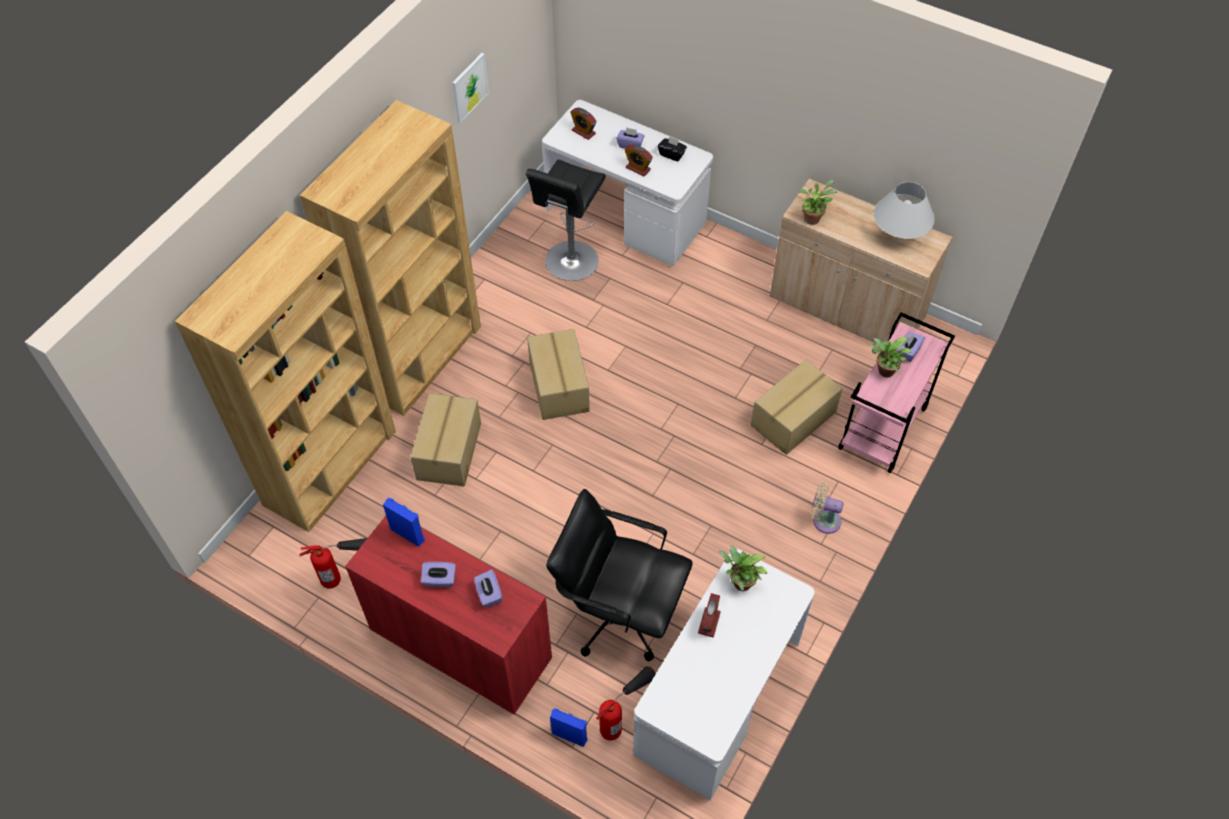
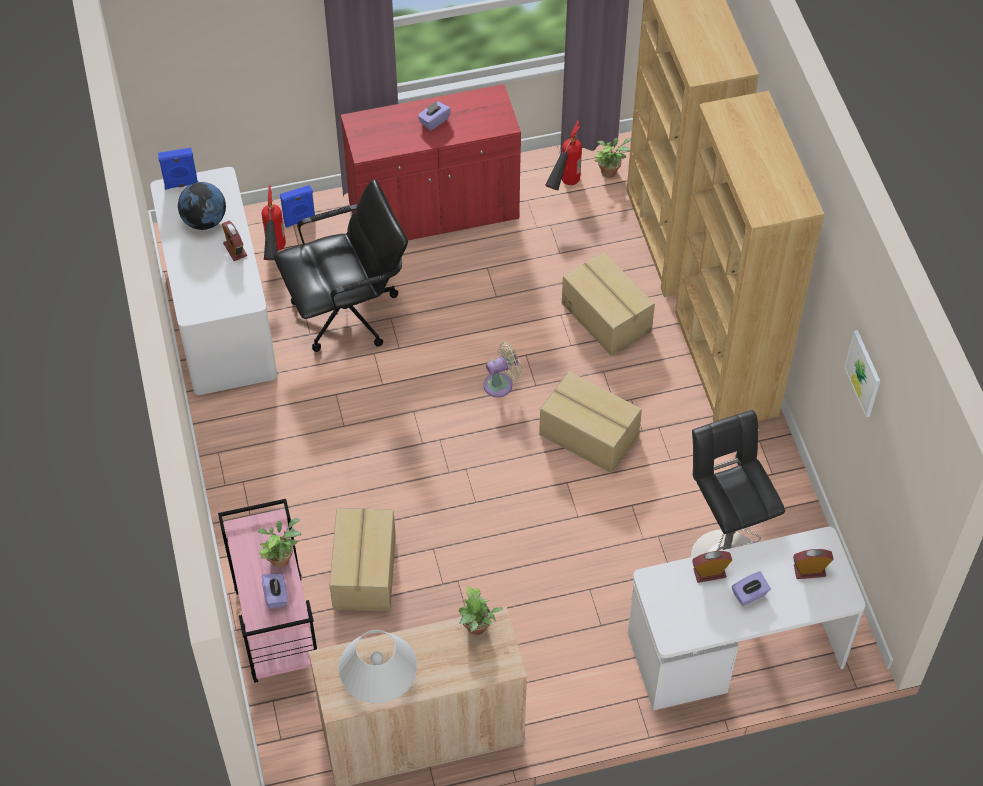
camera: 135 degrees right, 0 degrees up
blue speaker [383,498,425,547] -> blue speaker moved to [158,148,198,190]
purple tissue box [474,569,502,607] -> none
black tissue box [658,136,687,161] -> none
potted plant [719,546,767,591] -> potted plant moved to [594,138,631,178]
beige fan [810,483,844,534] -> beige fan moved to [483,342,522,398]
none -> globe [178,182,226,230]

